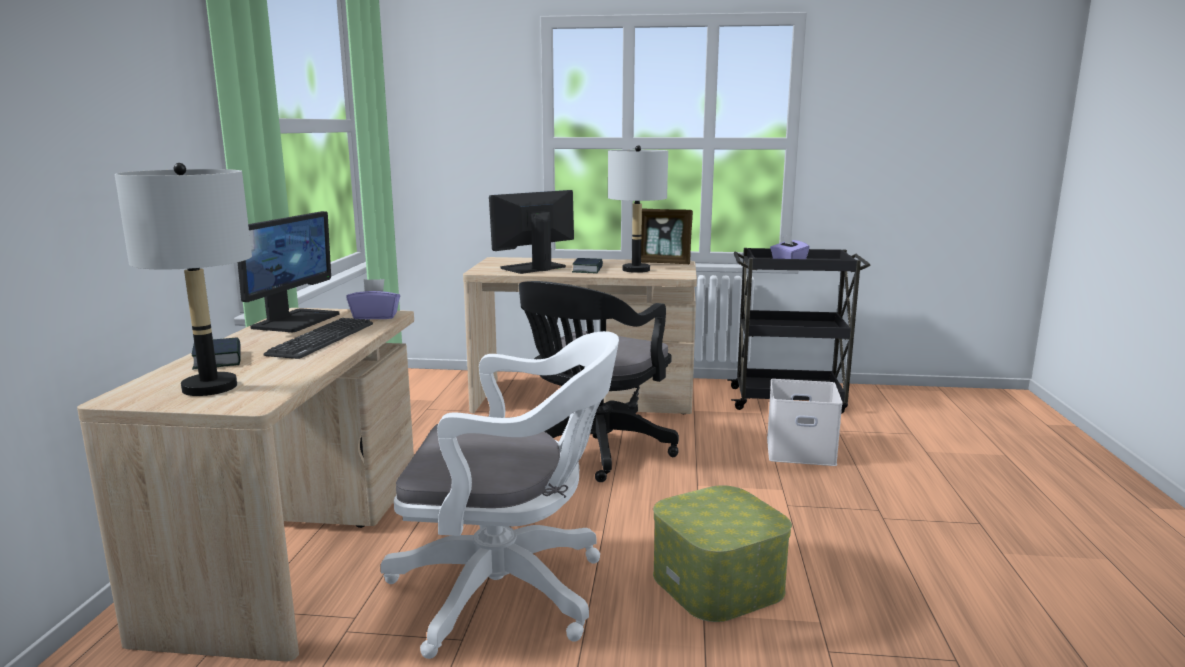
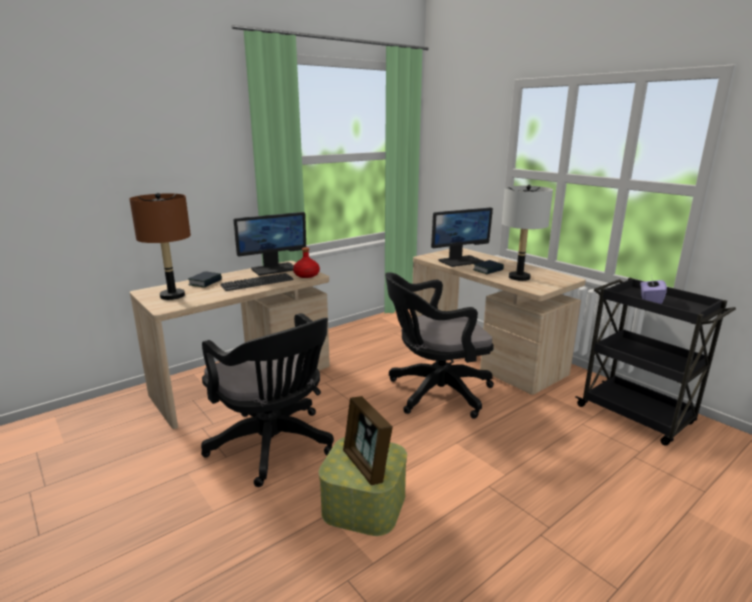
camera: 45 degrees right, 5 degrees up
grey table lamp [115,163,252,396] -> brown table lamp [129,193,191,300]
purple tissue box [346,279,400,320] -> red bottle [293,247,320,278]
white office chair [380,331,619,659] -> black office chair [201,313,334,487]
monitor [489,190,574,274] -> monitor turned 150 degrees clockwise [431,208,493,267]
picture frame [641,208,693,264] -> picture frame moved to [343,396,393,485]
white storage box [767,379,843,466] -> none

